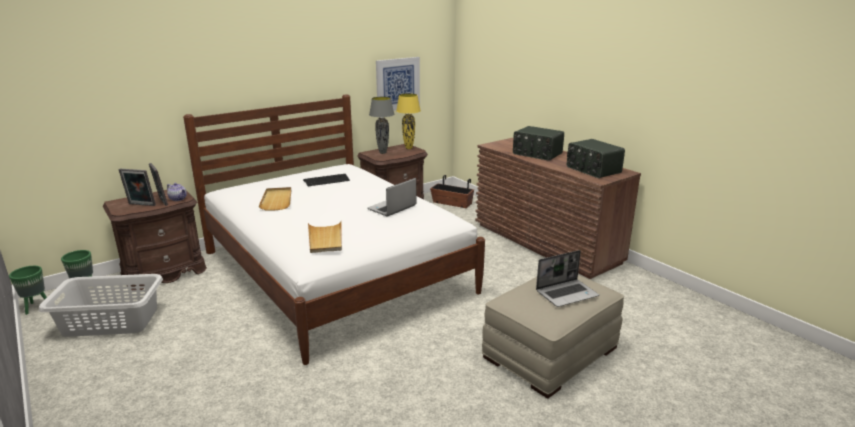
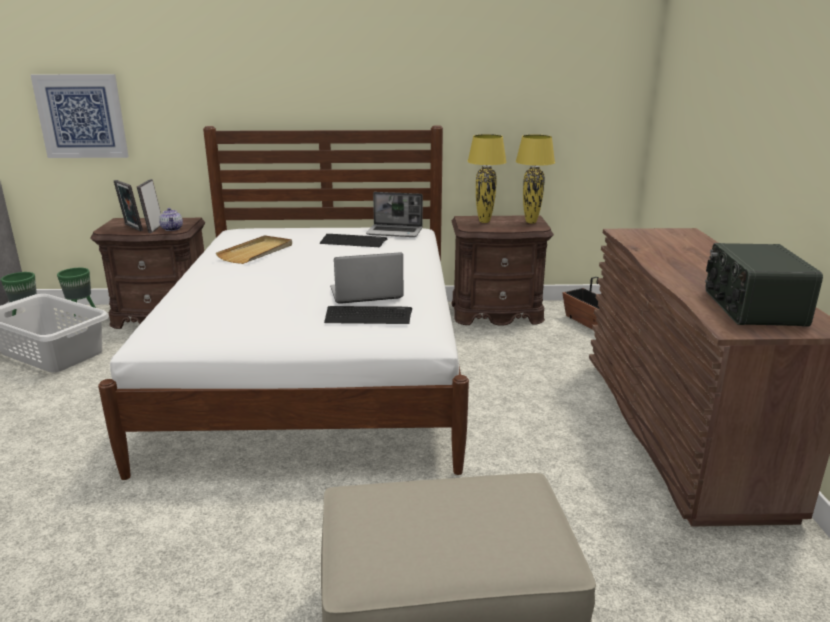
camera: 35 degrees right, 0 degrees up
beige tray [308,222,342,253] -> none
grey table lamp [369,97,394,154] -> yellow table lamp [467,134,507,223]
picture [376,57,420,111] -> picture moved to [31,74,129,158]
radio [513,126,564,161] -> none
laptop [536,250,599,307] -> laptop moved to [366,192,423,237]
none -> keyboard [324,306,412,324]

